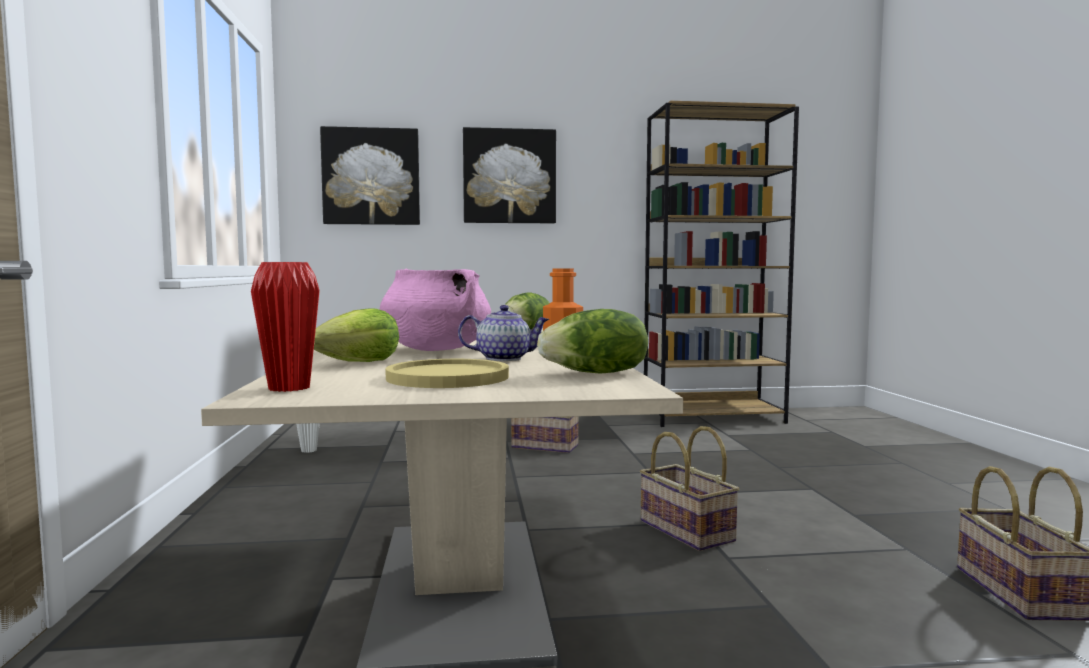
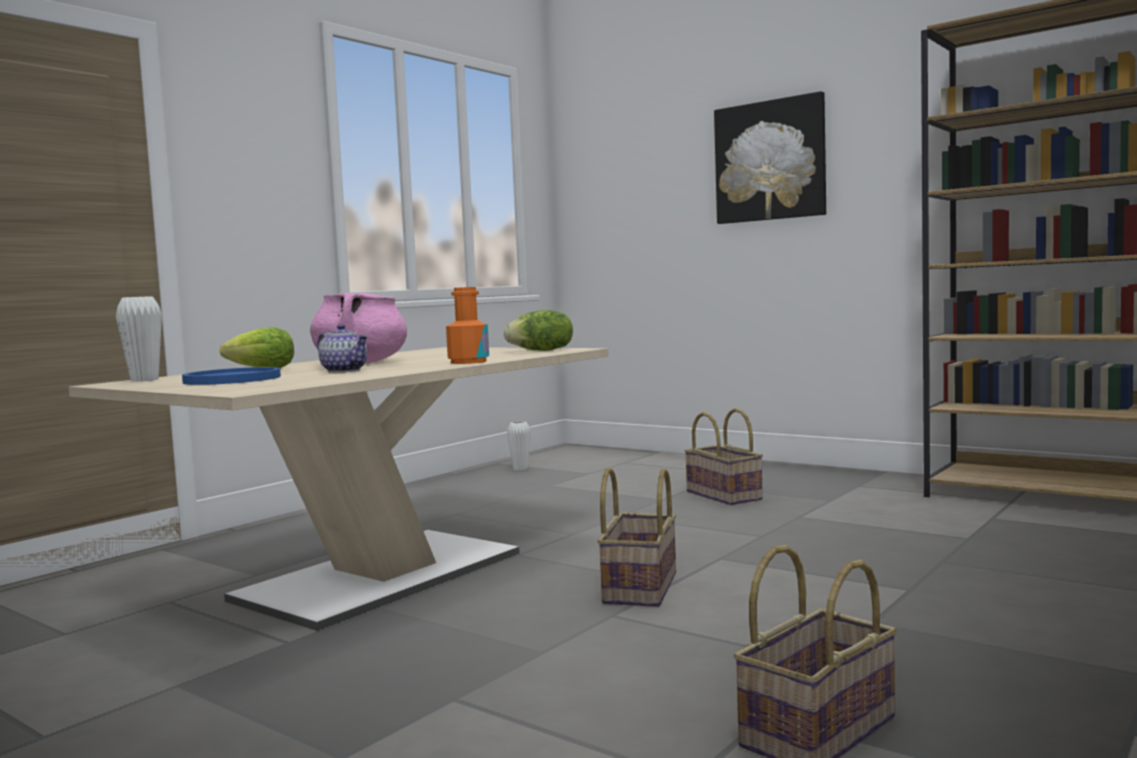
camera: 45 degrees right, 0 degrees up
red vase [251,262,320,392] -> white vase [116,296,162,382]
picture [320,126,420,225] -> none
yellow plate [385,359,509,388] -> blue plate [182,367,281,385]
lettuce [537,309,648,374] -> none

